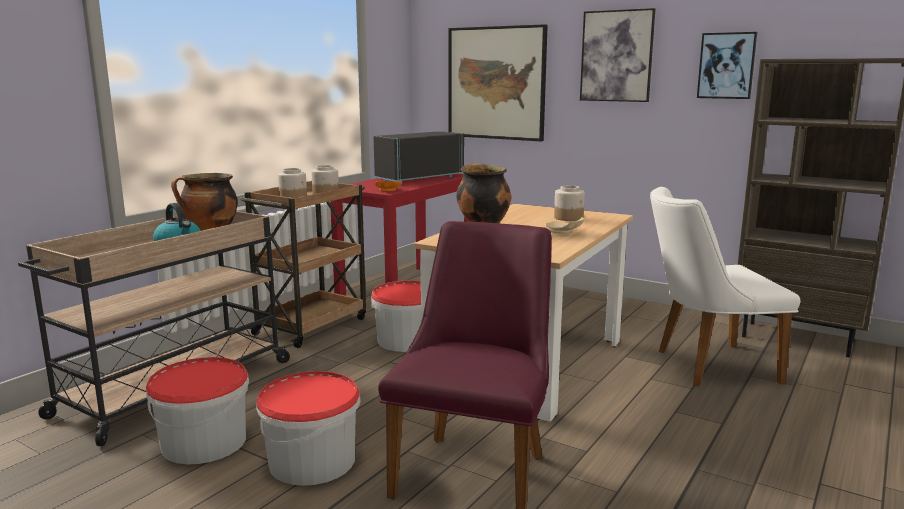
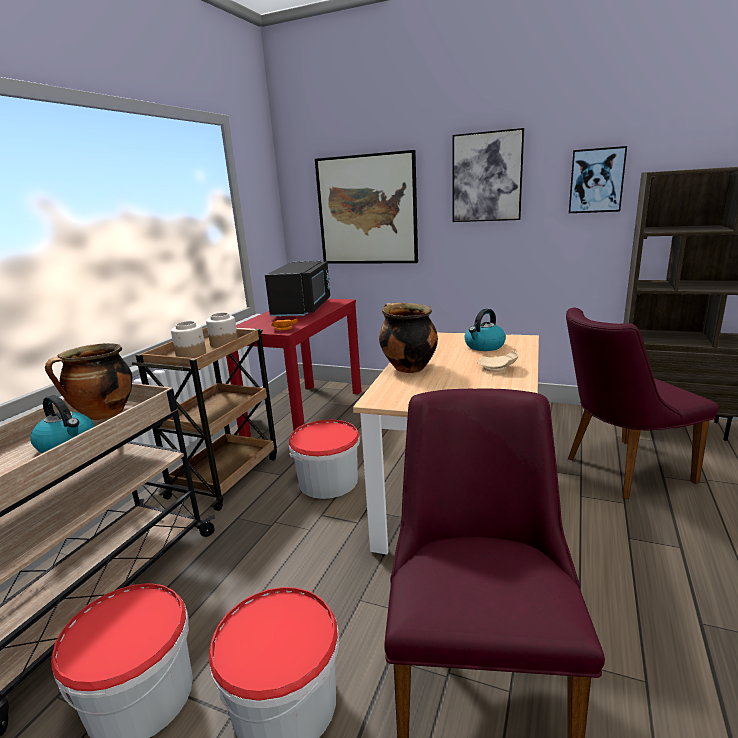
camera: 10 degrees left, 5 degrees up
black microwave [374,131,464,184] -> black microwave turned 150 degrees clockwise [265,260,330,317]
jar [554,185,585,221] -> kettle [465,309,506,351]
white chair [650,187,801,387] -> purple chair [566,308,719,499]

